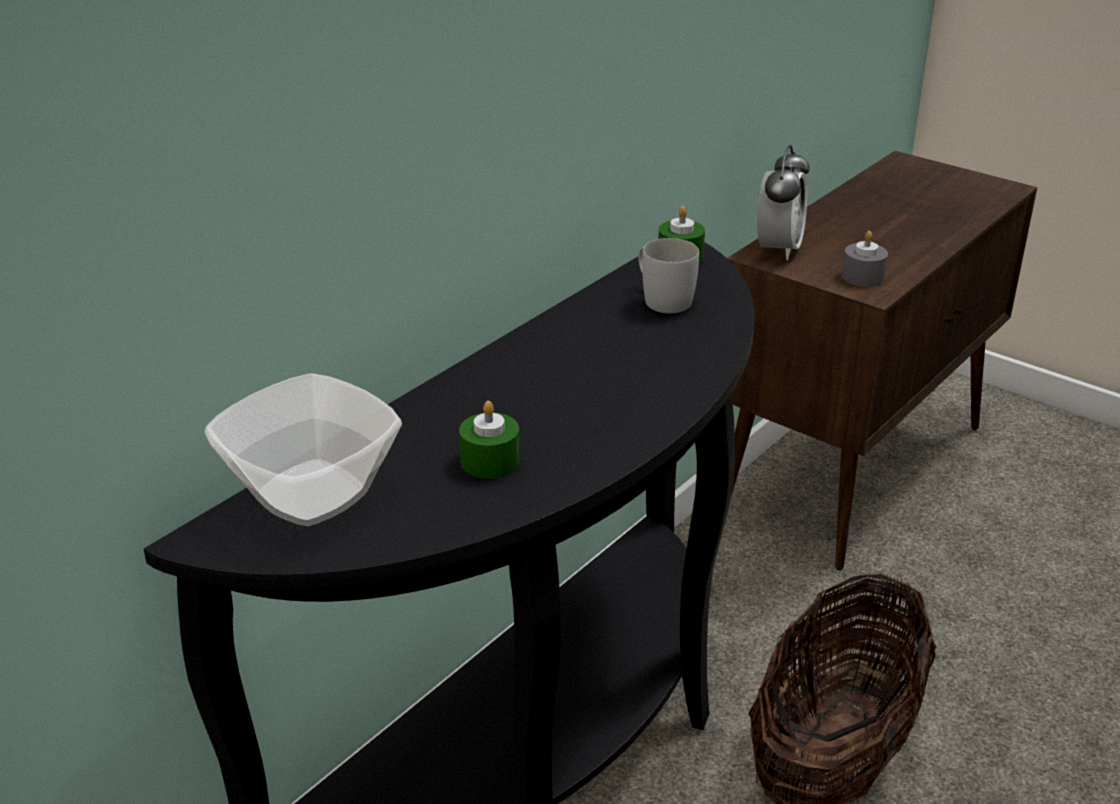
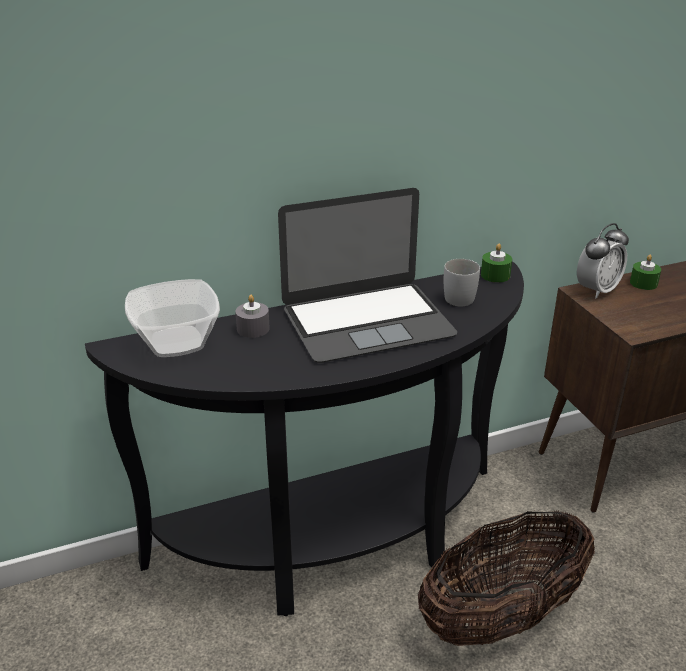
camera: 30 degrees right, 0 degrees up
green candle [459,401,520,479] -> green candle moved to [630,255,661,290]
grey candle [842,231,888,287] -> grey candle moved to [235,295,270,338]
none -> laptop [278,188,457,363]

